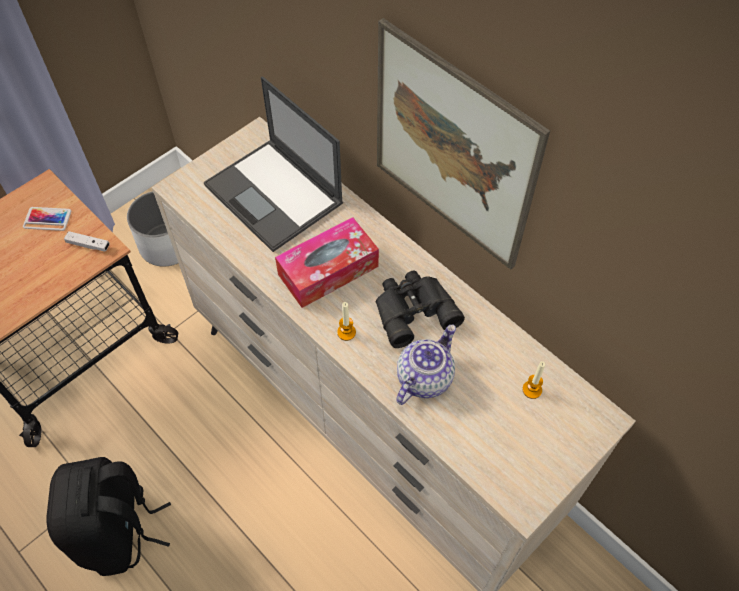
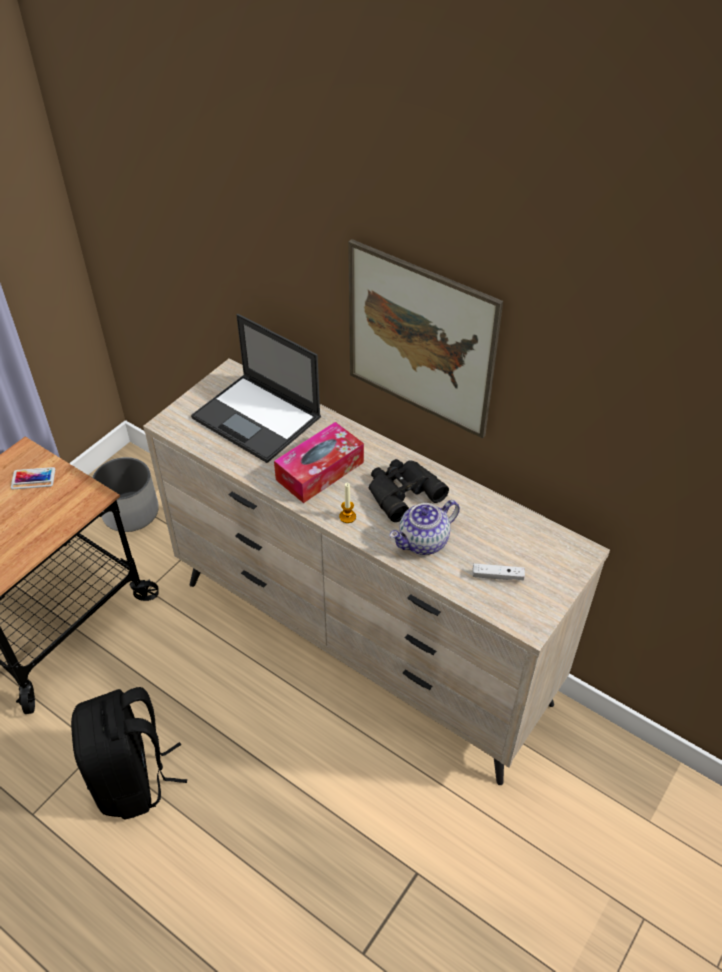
camera: 10 degrees left, 10 degrees down
white game controller [64,231,109,252] -> white game controller moved to [472,563,525,580]
teapot [396,325,456,405] -> teapot turned 150 degrees counterclockwise [389,500,460,555]
candle [522,361,545,399] -> none

